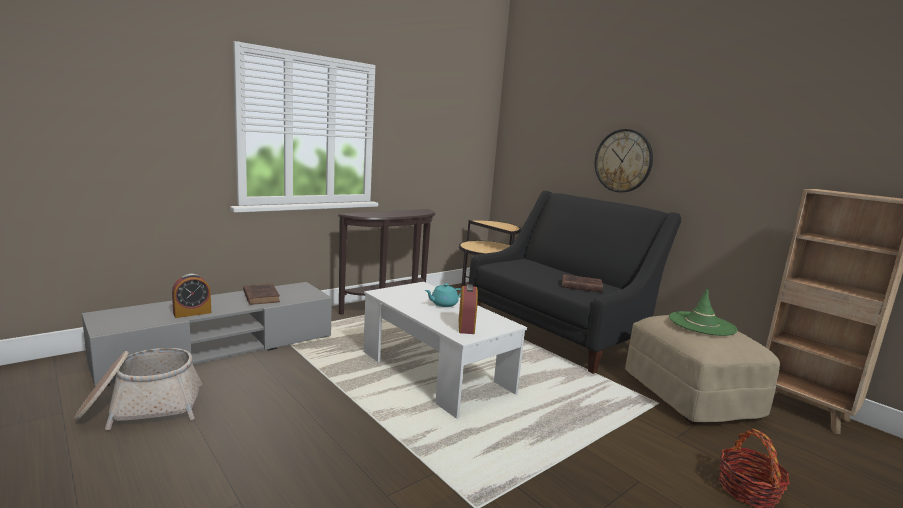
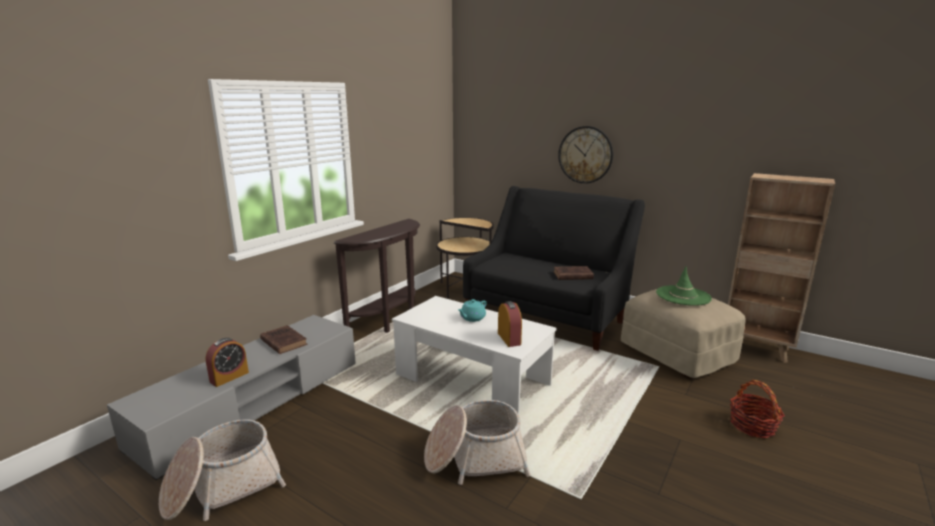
camera: 15 degrees left, 5 degrees up
none -> basket [424,400,531,485]

